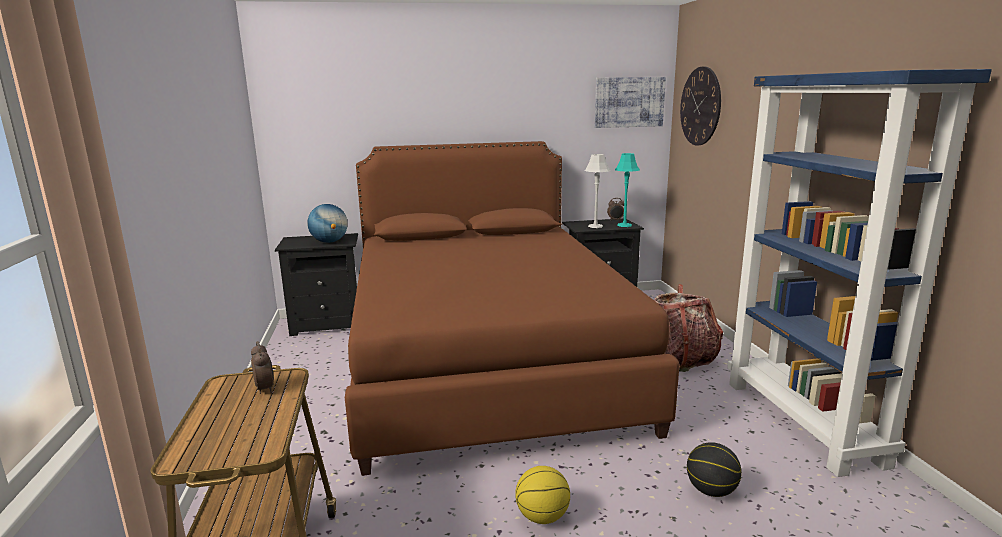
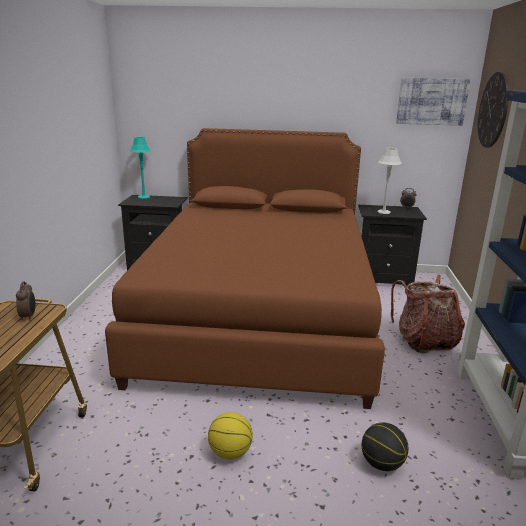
camera: 15 degrees right, 5 degrees up
globe [307,204,347,243] -> none
turquoise table lamp [615,153,640,227] -> turquoise table lamp moved to [130,137,151,199]

